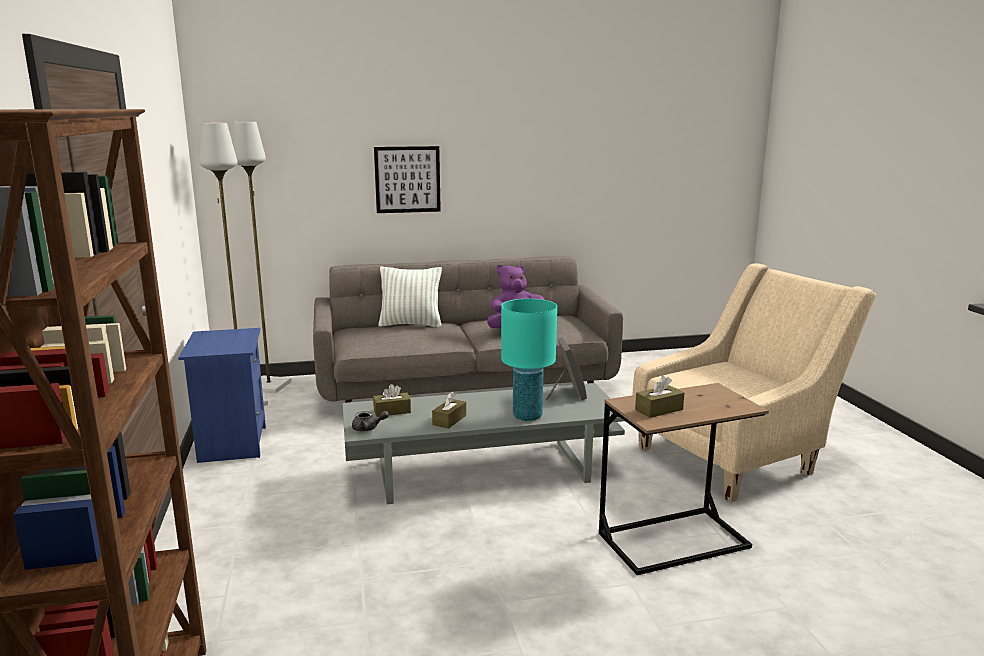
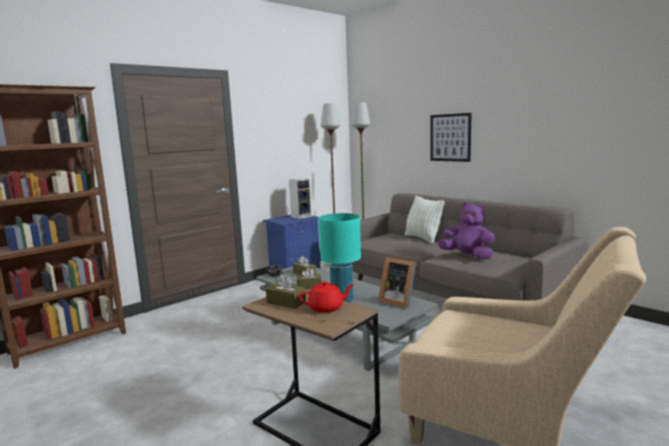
camera: 60 degrees right, 5 degrees down
picture frame [546,337,587,400] -> picture frame turned 75 degrees clockwise [379,257,416,308]
none -> speaker [289,178,312,219]
none -> red teapot [299,281,354,313]

